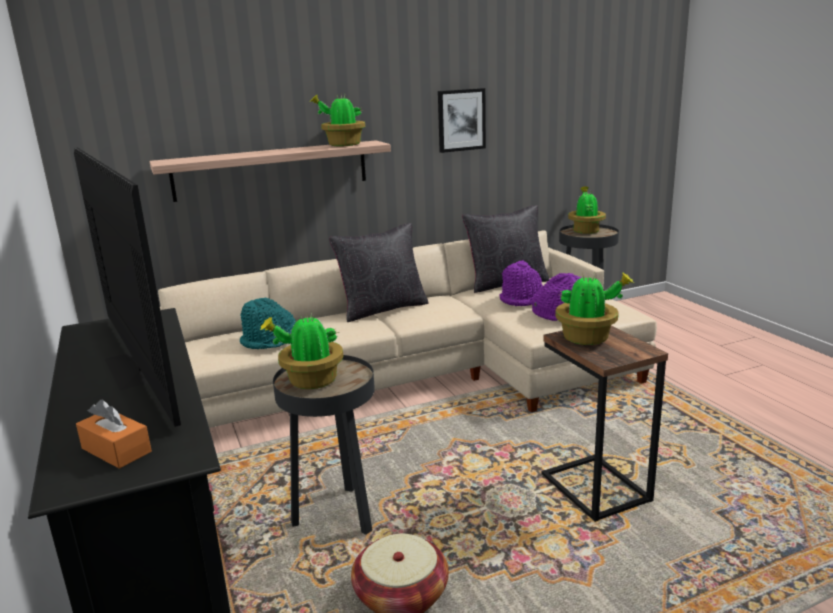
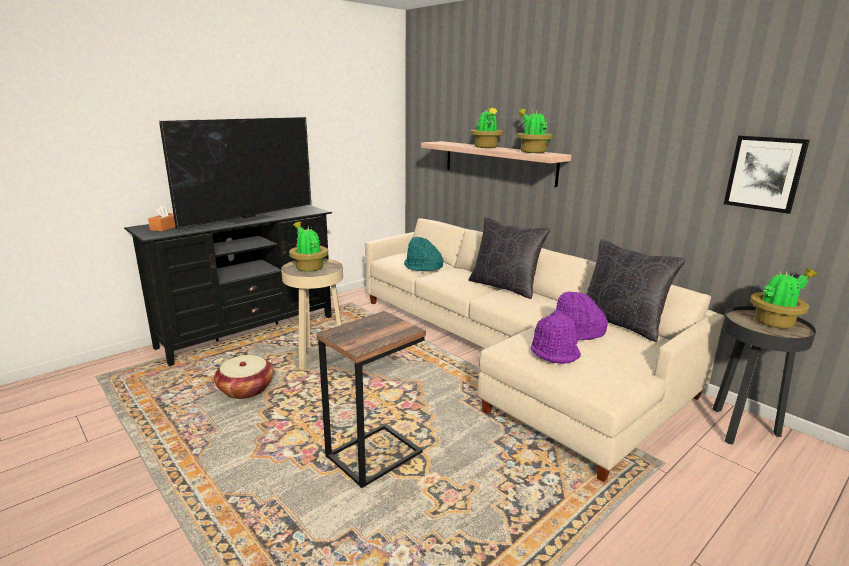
camera: 70 degrees right, 0 degrees up
black side table [273,355,375,535] -> beige side table [281,258,345,370]
picture [438,88,486,153] -> picture moved to [724,136,810,214]
potted plant [555,271,634,345] -> potted plant moved to [470,108,504,148]

